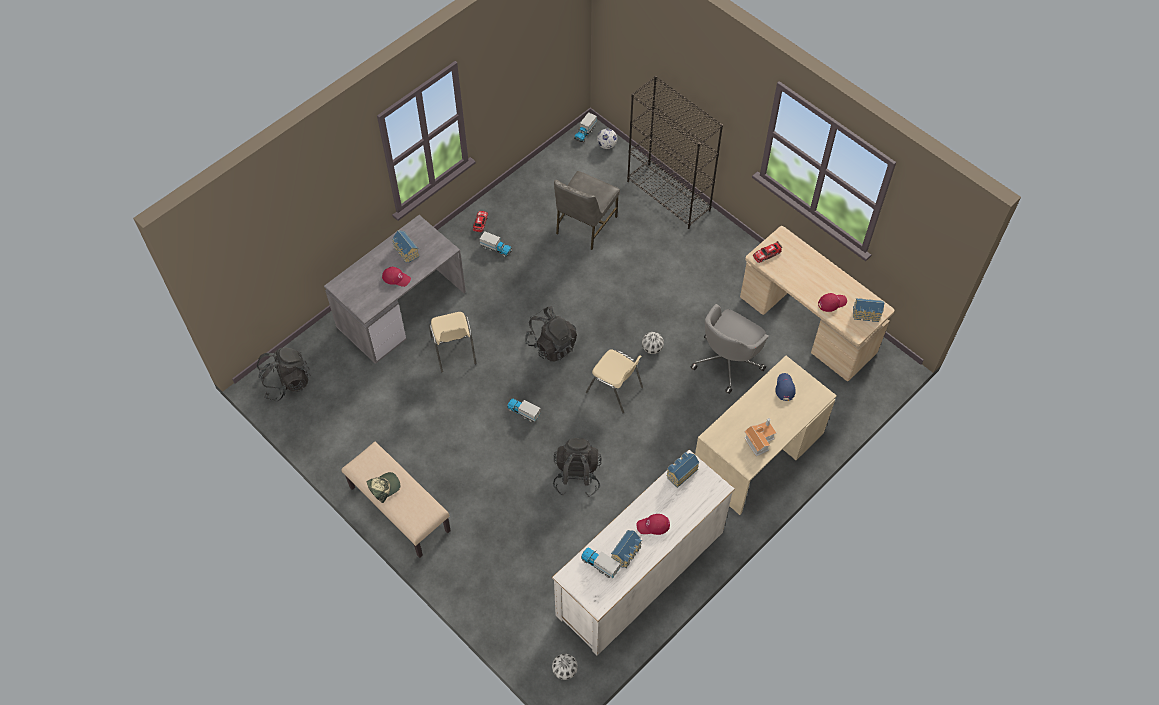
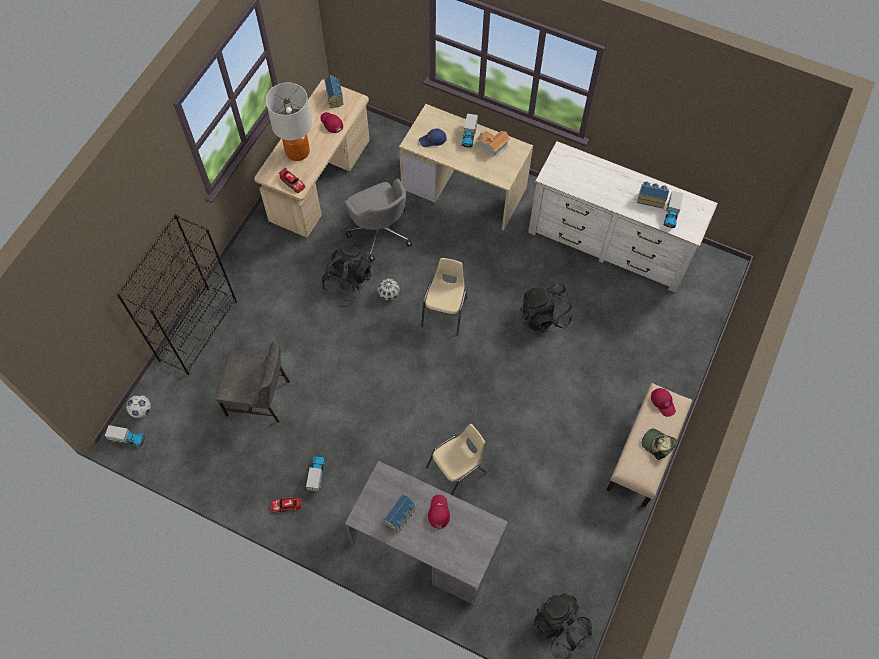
camera: 110 degrees left, 5 degrees up
toy truck [507,398,541,422] -> toy truck moved to [462,113,478,148]
black backpack [525,307,577,362] -> black backpack moved to [322,245,371,302]
football [552,654,578,680] -> none
red cap [637,514,670,535] -> red cap moved to [651,388,676,417]
toy house [666,452,700,488] -> none
grey office chair [690,304,769,394] -> grey office chair turned 45 degrees clockwise [344,179,412,262]
none -> table lamp [266,82,312,161]

